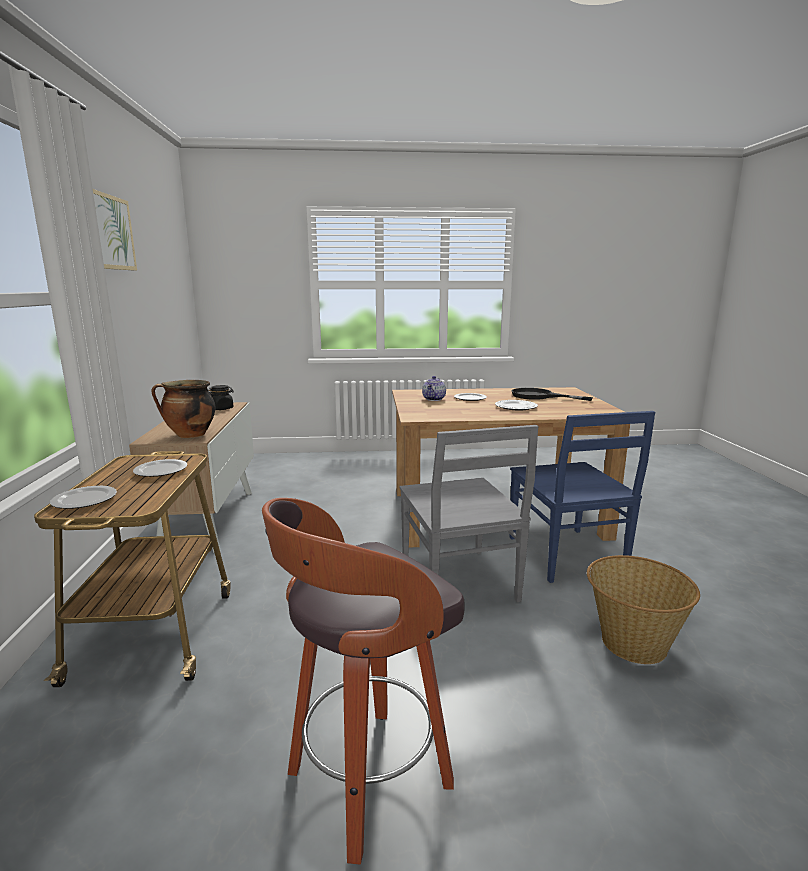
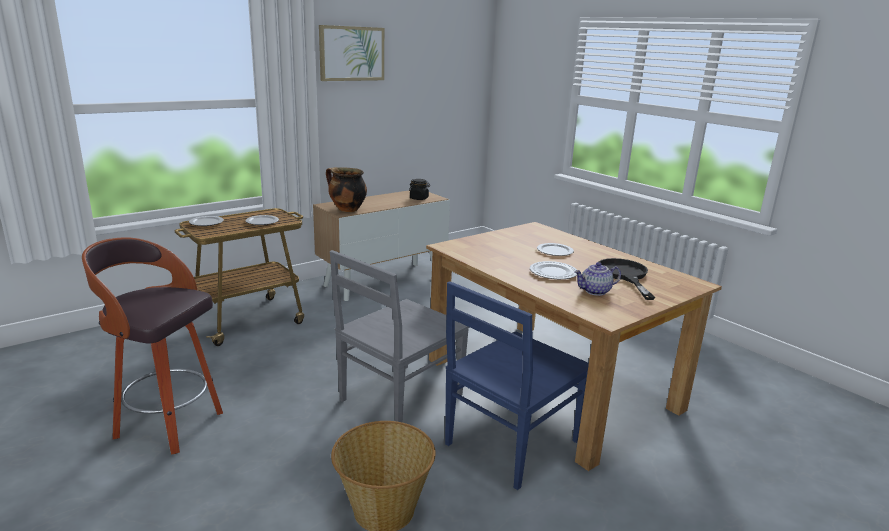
camera: 55 degrees right, 5 degrees up
teapot [422,376,446,401] -> teapot moved to [574,262,621,296]

